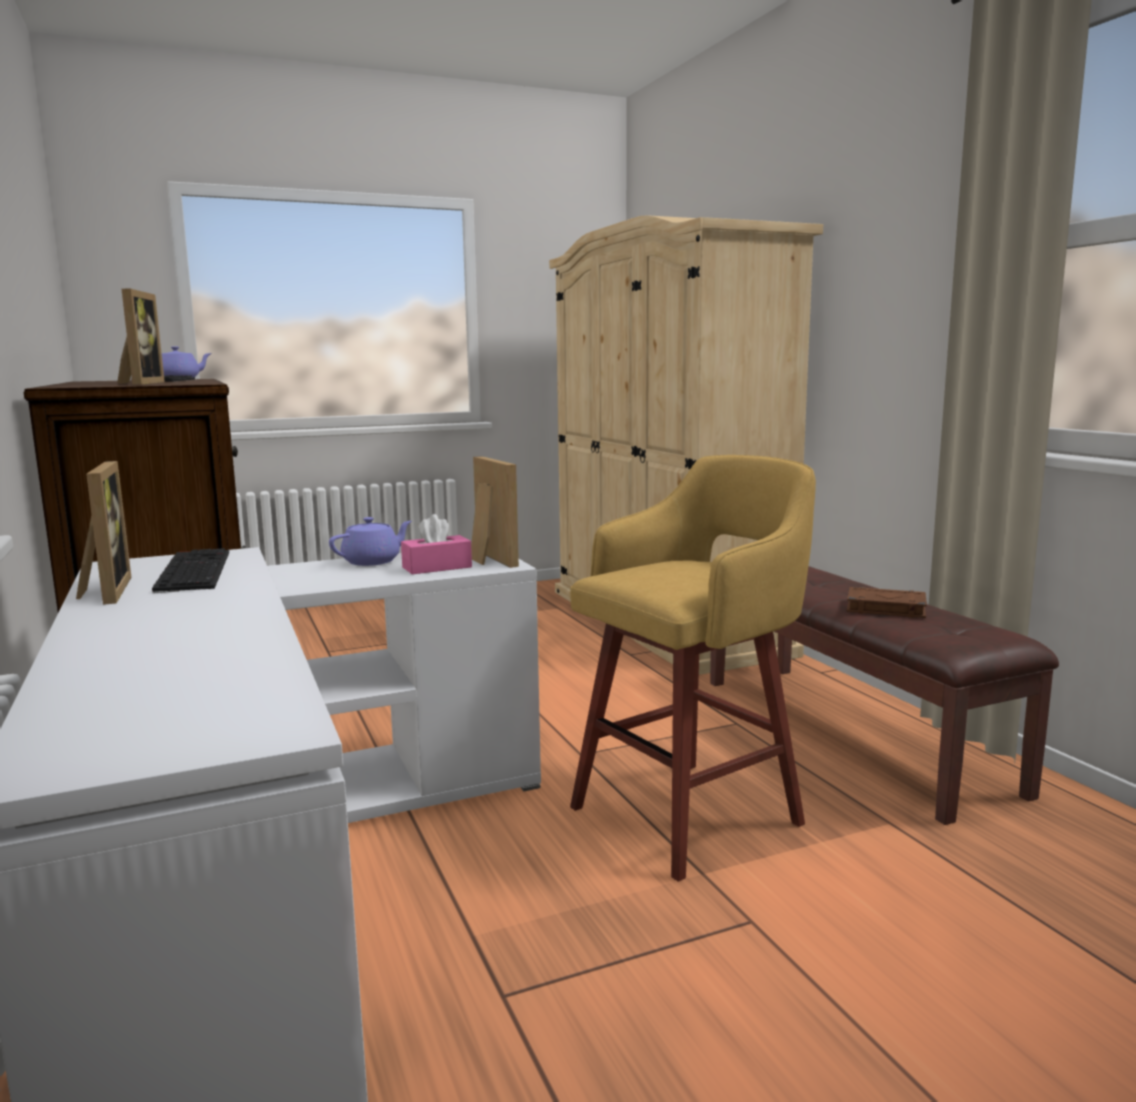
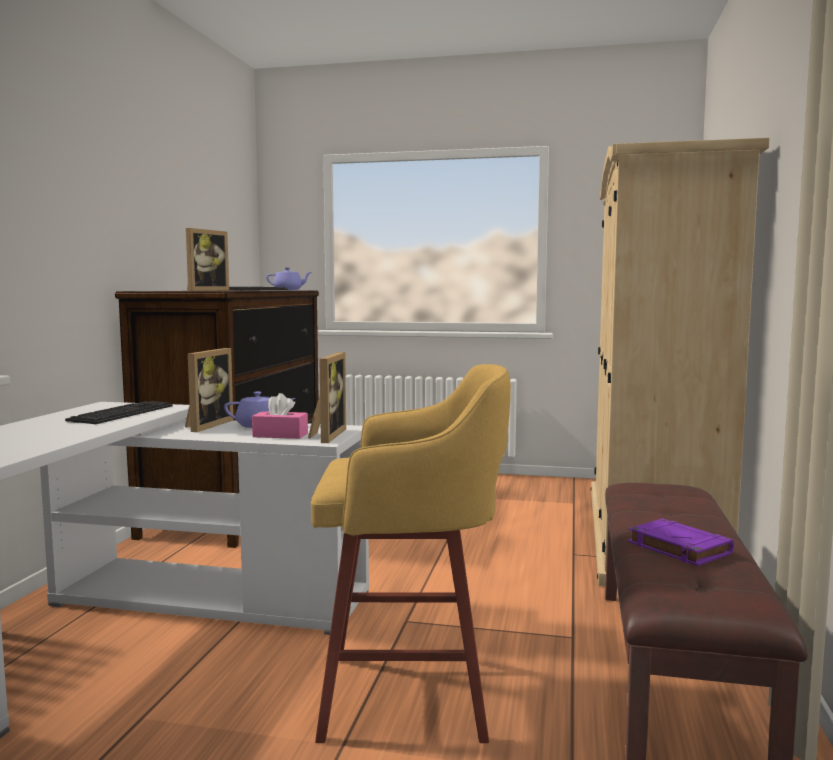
camera: 35 degrees right, 5 degrees down
picture frame [76,461,131,605] -> picture frame moved to [185,348,233,432]
brown book [847,587,927,618] -> purple book [628,518,734,566]

